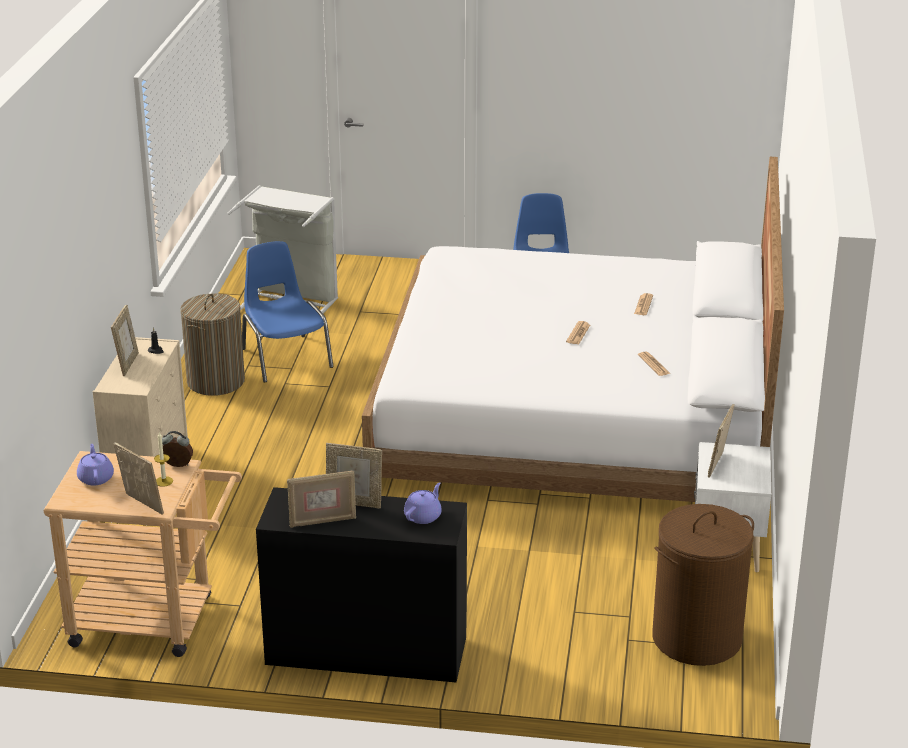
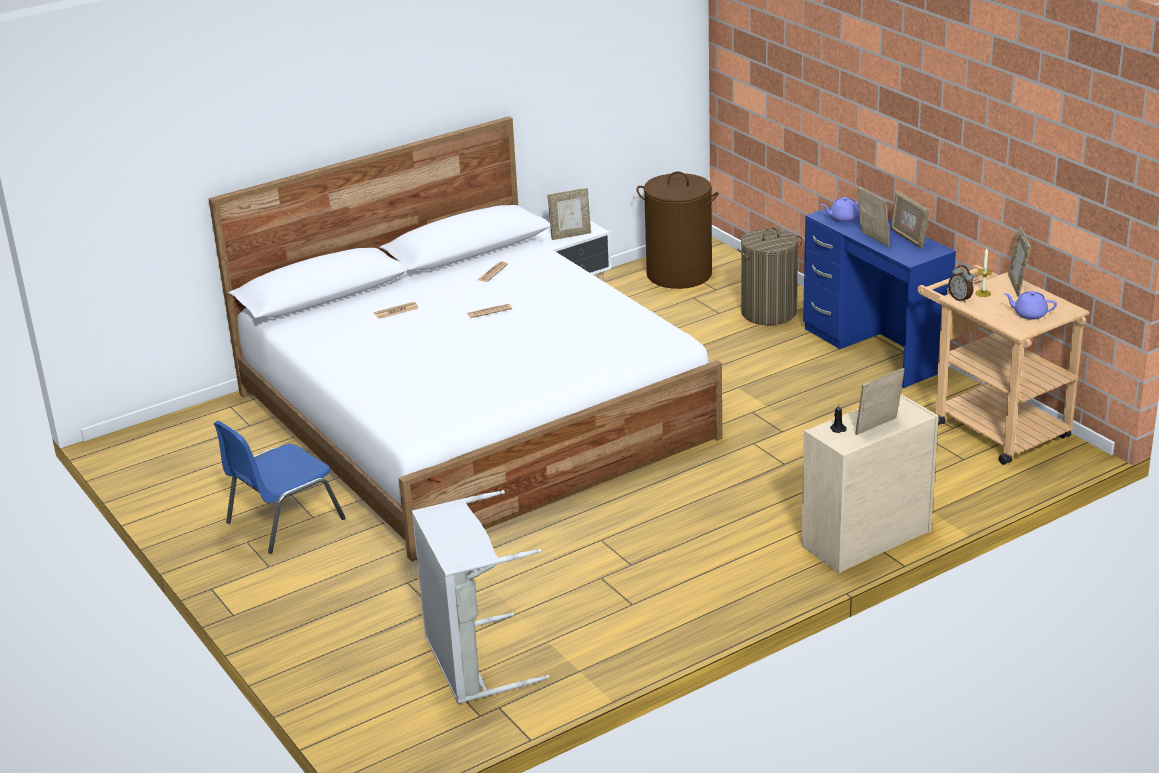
camera: 130 degrees left, 0 degrees up
purple teapot [77,444,114,485] -> purple teapot turned 75 degrees clockwise [1004,291,1057,320]
laundry basket [180,294,245,396] -> laundry basket moved to [737,227,803,325]
blue chair [242,241,334,383] -> none
black desk [256,487,467,682] -> blue desk [803,204,956,388]
picture frame [287,471,356,528] -> picture frame turned 150 degrees counterclockwise [891,191,929,249]

